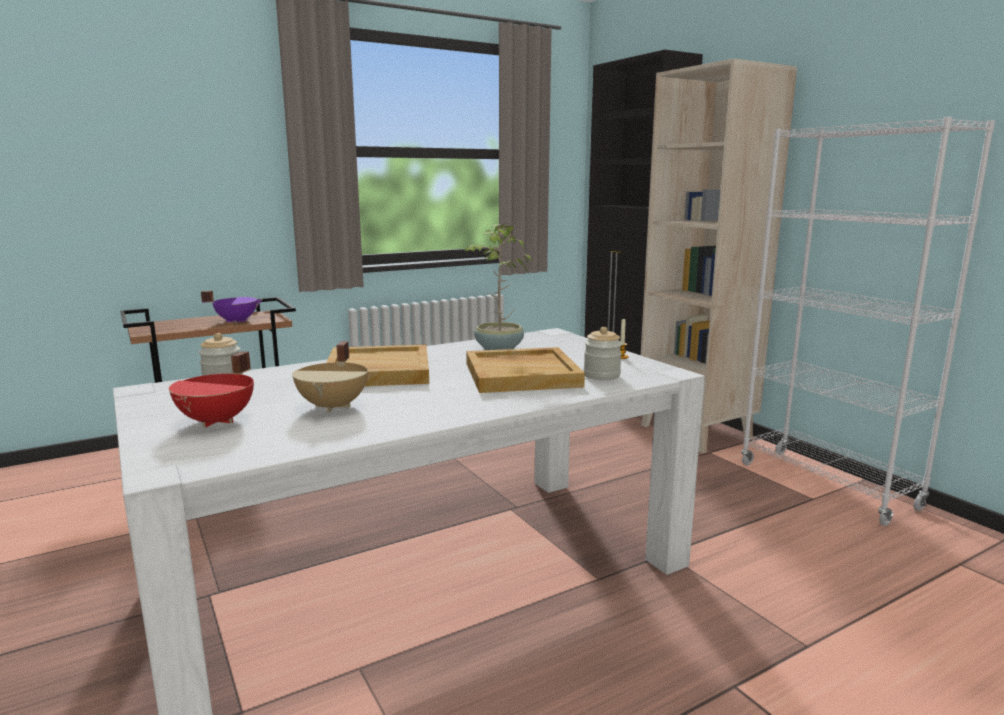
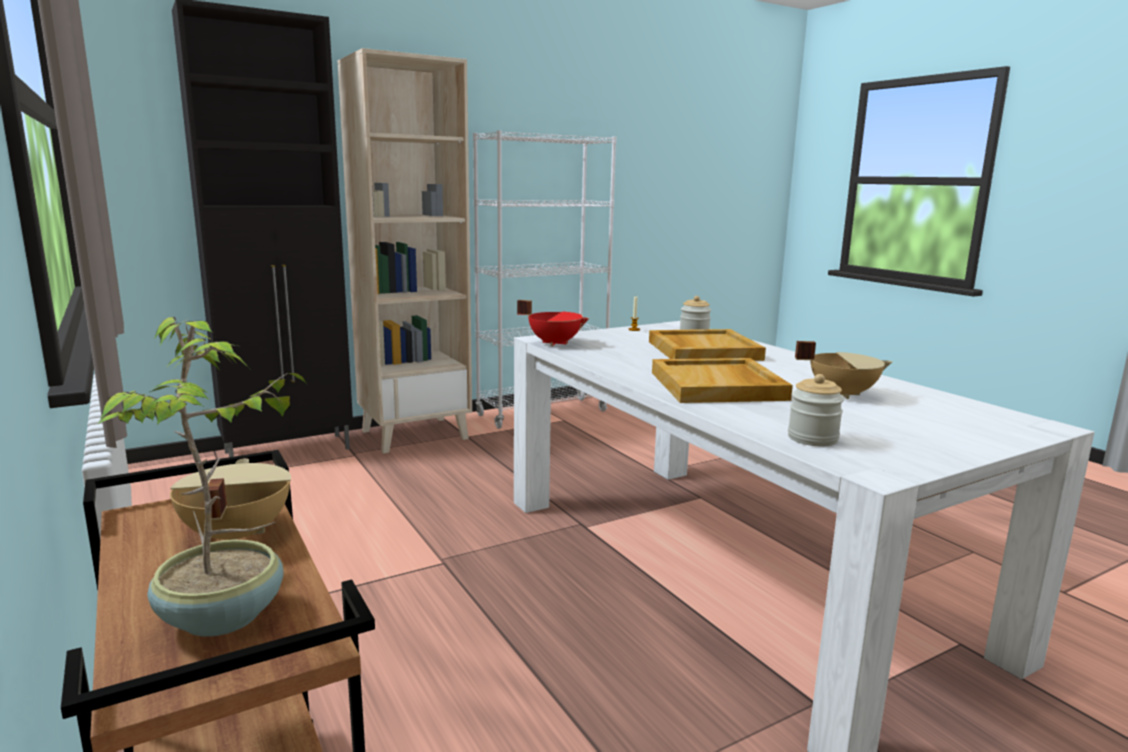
camera: 90 degrees left, 0 degrees up
red cooking pot [169,351,254,428] -> red cooking pot moved to [517,300,590,346]
purple cooking pot [201,291,263,324] -> beige cooking pot [170,458,291,540]
potted plant [464,223,532,350] -> potted plant moved to [97,317,307,637]

